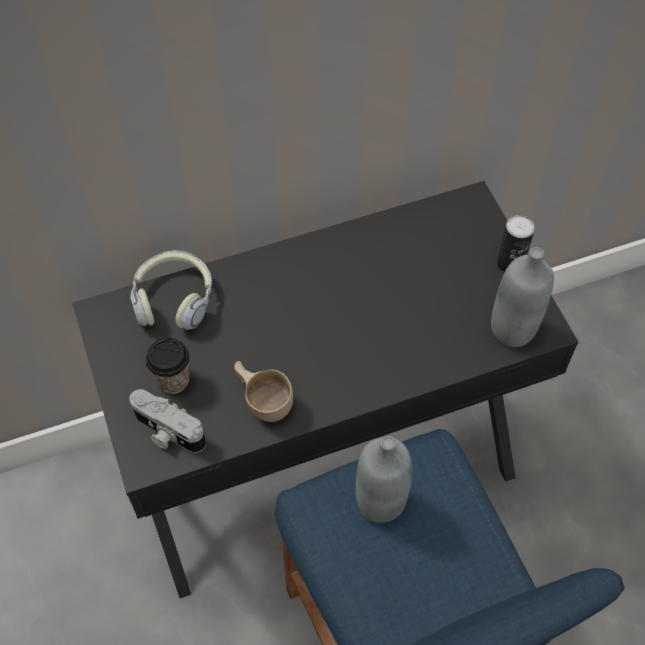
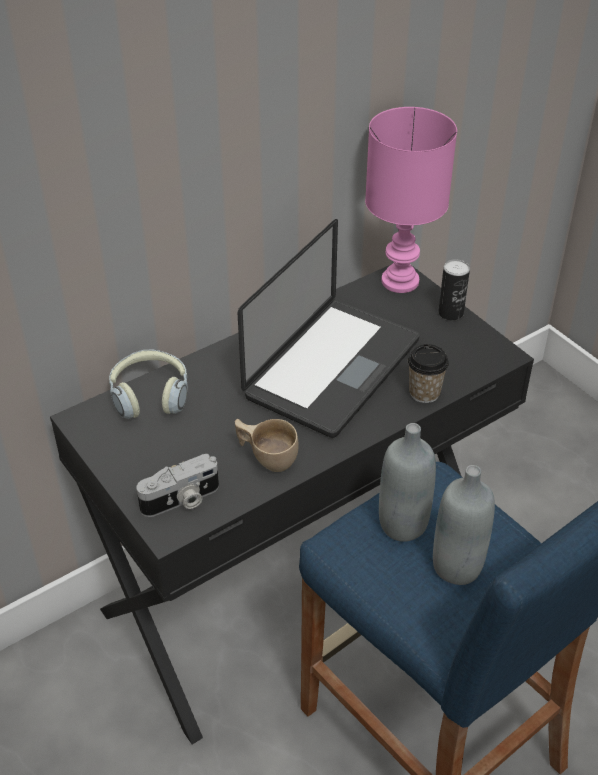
camera: 15 degrees left, 15 degrees down
camera [129,389,206,453] -> camera turned 45 degrees counterclockwise [136,454,219,517]
cup [145,338,190,394] -> cup moved to [408,344,449,403]
grey bottle [491,247,554,347] -> grey bottle moved to [433,465,495,585]
none -> laptop [238,219,419,438]
none -> pink table lamp [365,107,457,293]

